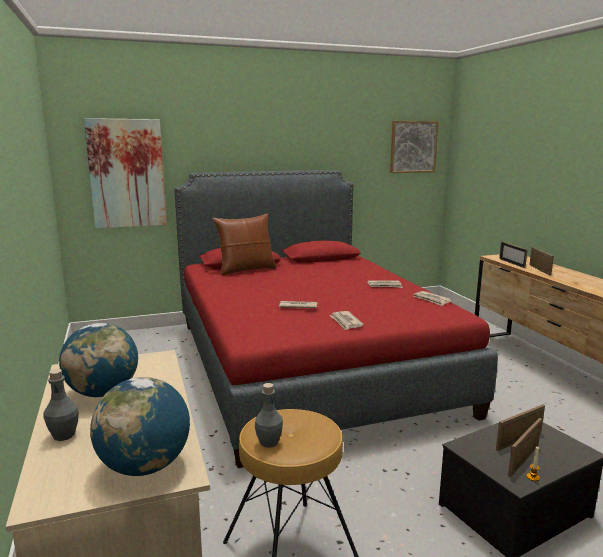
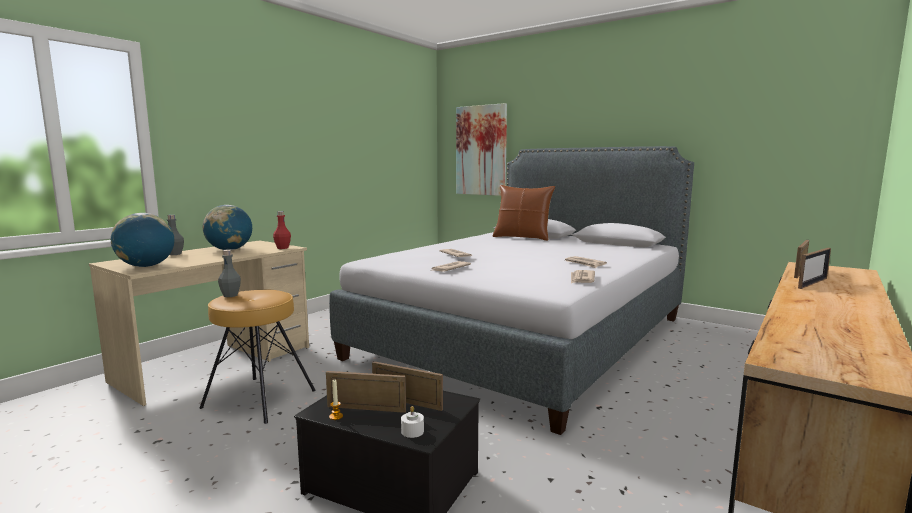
camera: 55 degrees right, 5 degrees down
red bed [174,170,498,468] -> grey bed [329,146,694,435]
picture [390,121,439,173] -> none
none -> red bottle [273,211,291,249]
none -> white candle [401,406,424,438]

